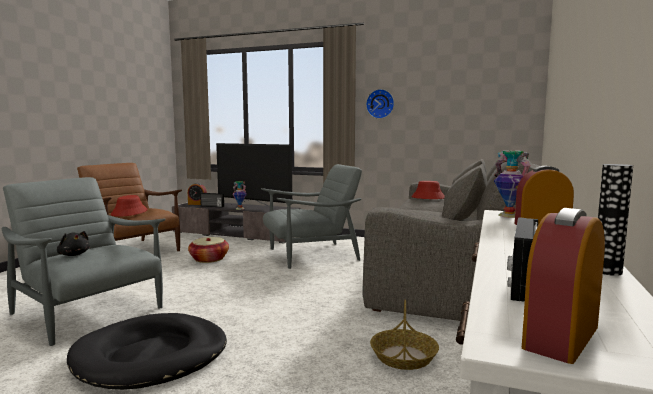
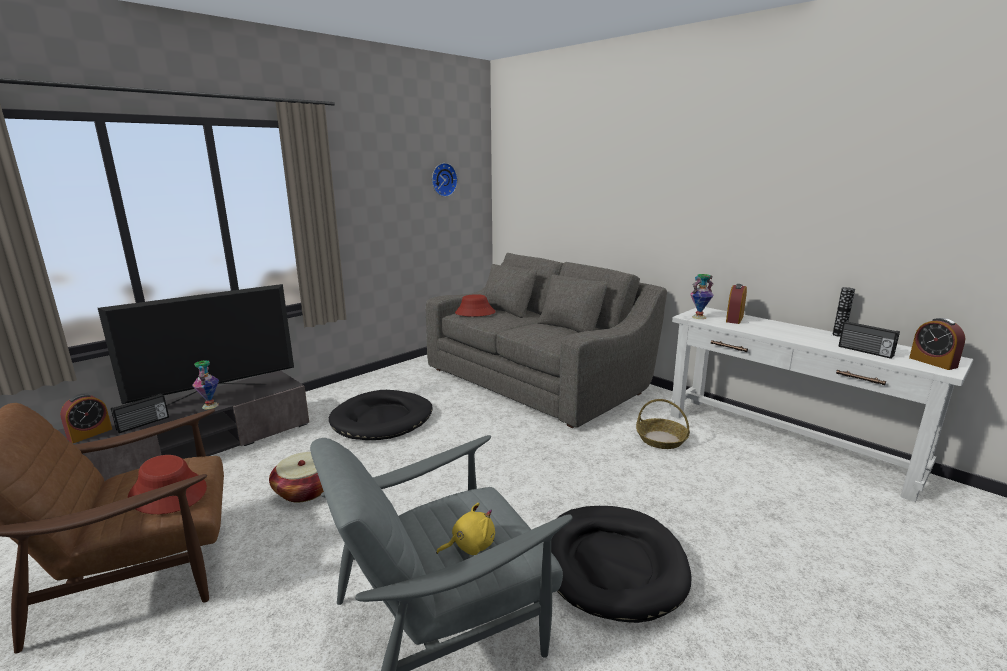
camera: 65 degrees left, 10 degrees up
black plush toy [57,231,90,256] -> yellow plush toy [436,503,495,555]
grey armchair [261,164,362,269] -> black dog bed [329,390,432,440]
wall clock [366,89,394,119] -> wall clock moved to [432,163,458,197]

